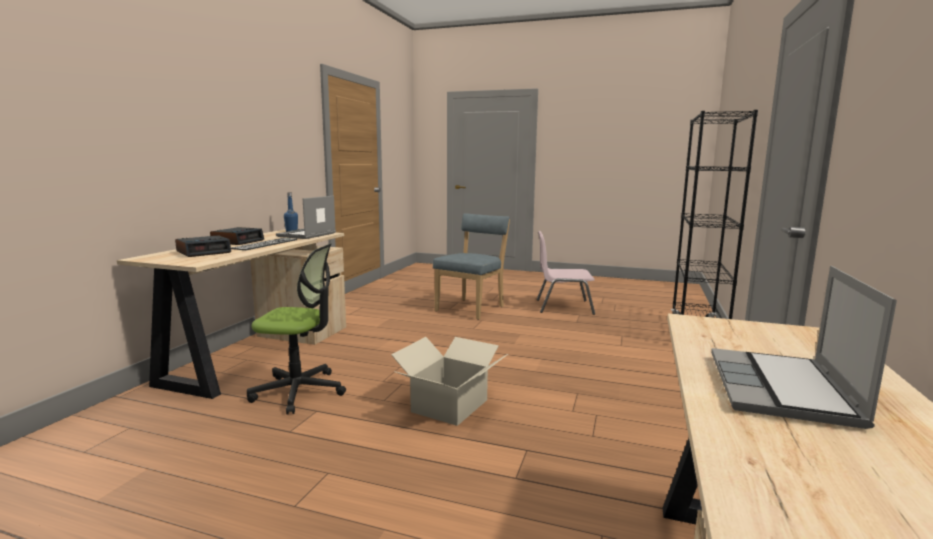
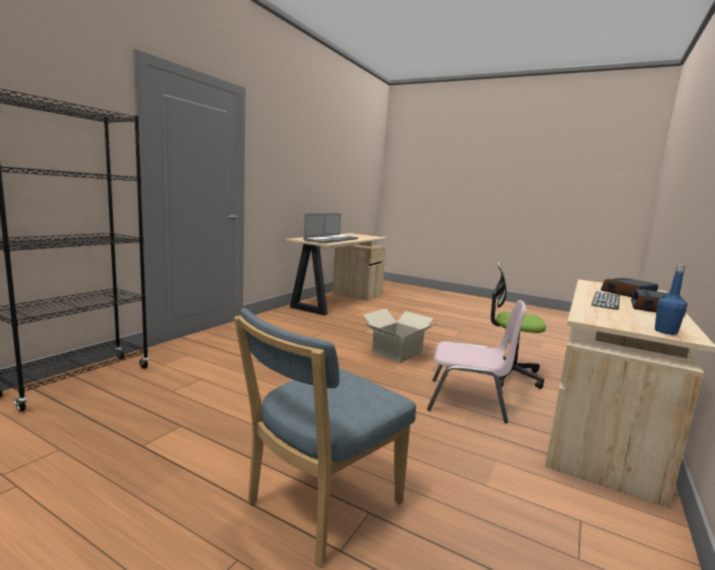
camera: 170 degrees left, 0 degrees up
laptop [276,196,336,239] -> laptop moved to [303,213,343,243]
pink chair [537,231,595,315] -> pink chair moved to [427,300,527,423]

